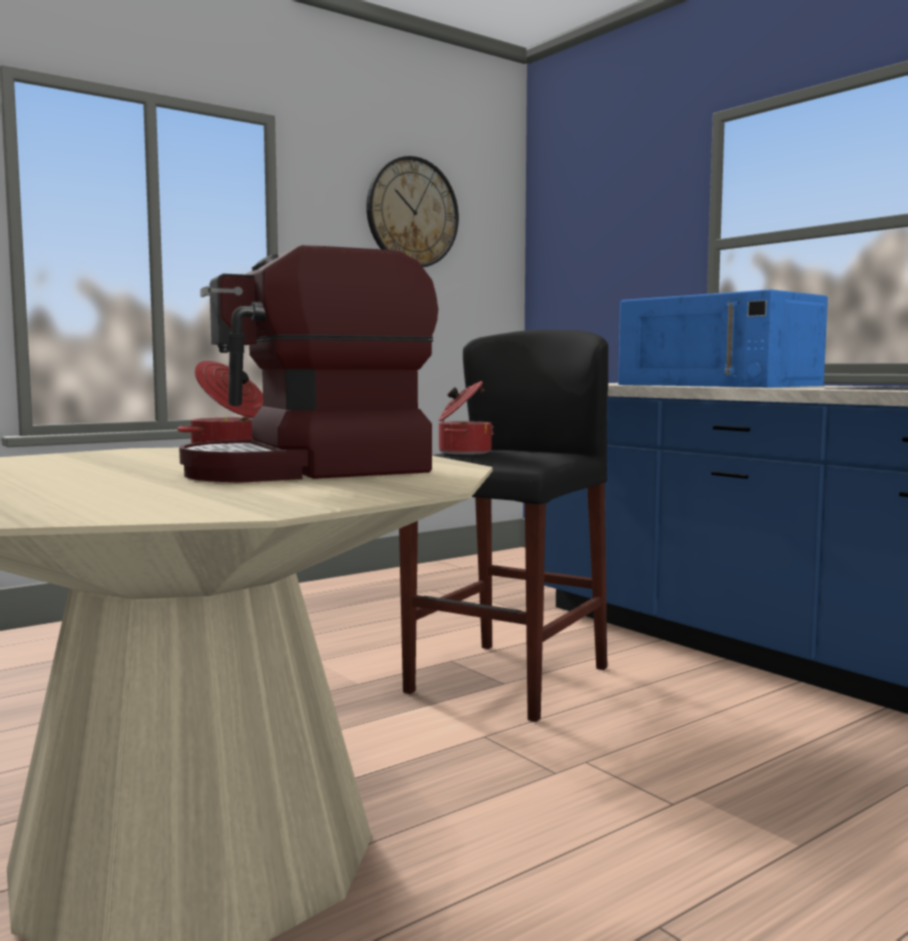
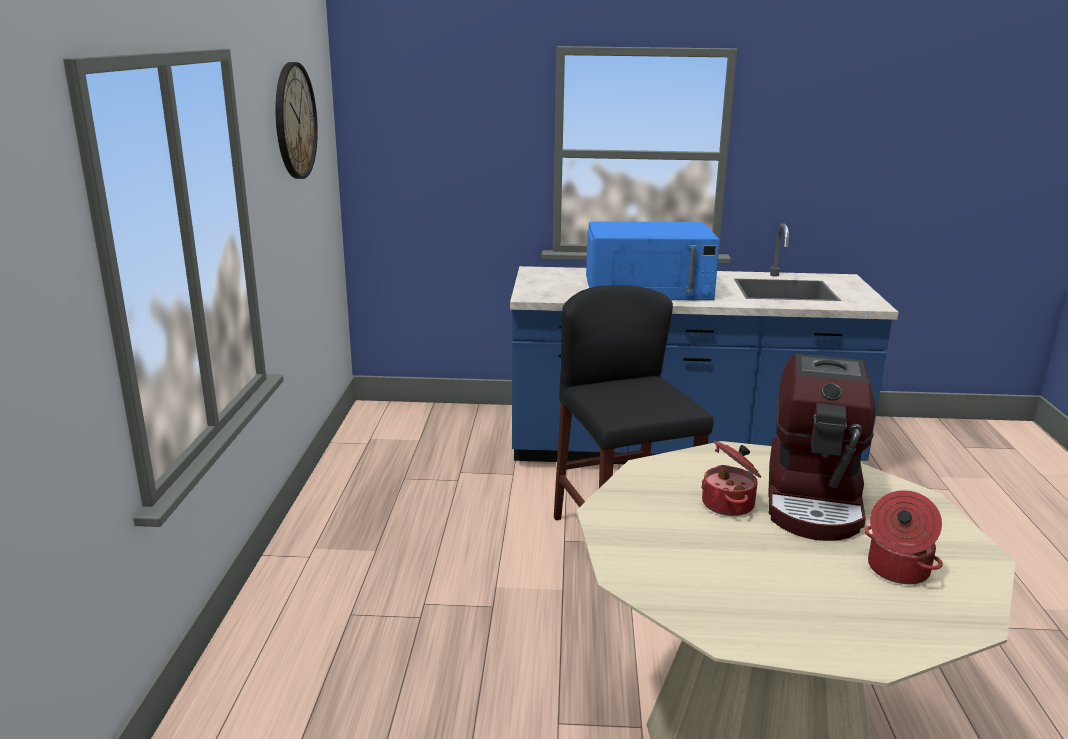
camera: 50 degrees left, 15 degrees up
cooking pot [439,381,494,455] -> cooking pot moved to [864,490,943,584]

